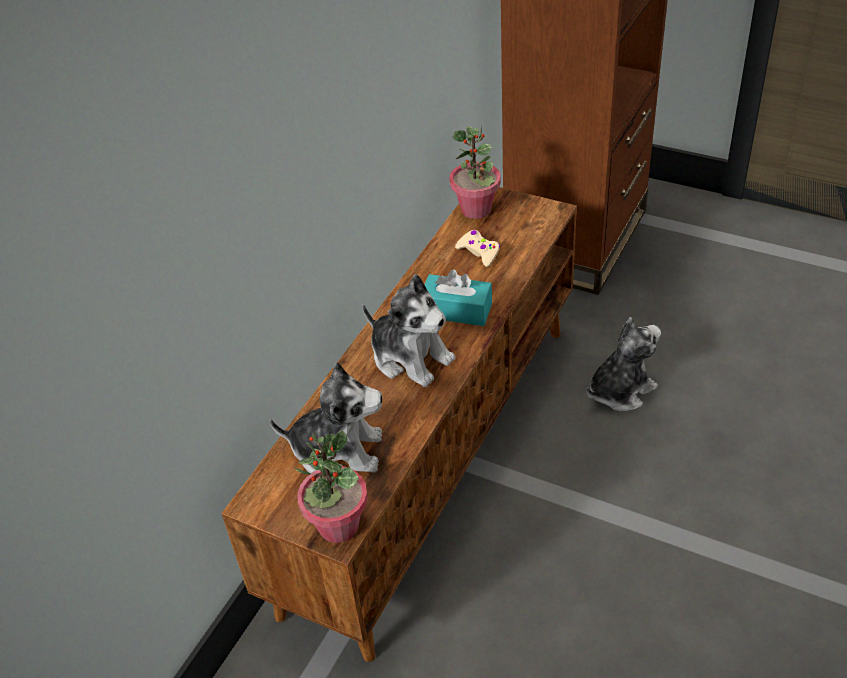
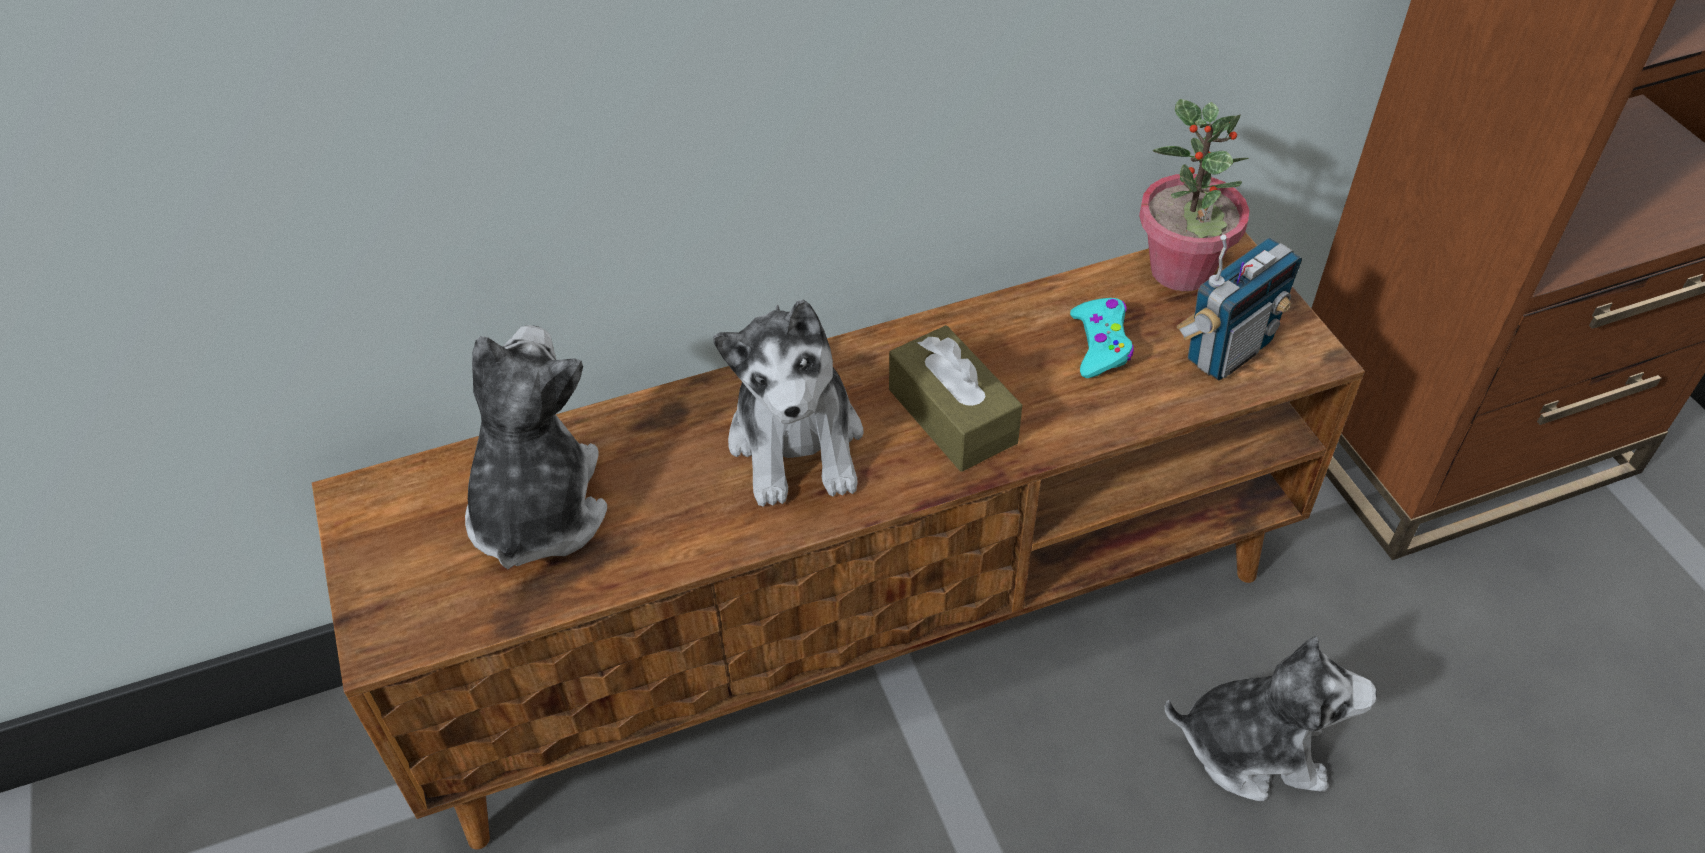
camera: 40 degrees right, 5 degrees up
plush toy [269,362,383,473] -> plush toy turned 135 degrees counterclockwise [465,325,607,569]
potted plant [294,430,368,543] -> none
turquoise tissue box [424,270,492,326] -> brown tissue box [889,325,1022,472]
beige game controller [455,230,500,267] -> turquoise game controller [1070,298,1134,378]
none -> radio [1176,235,1302,380]

